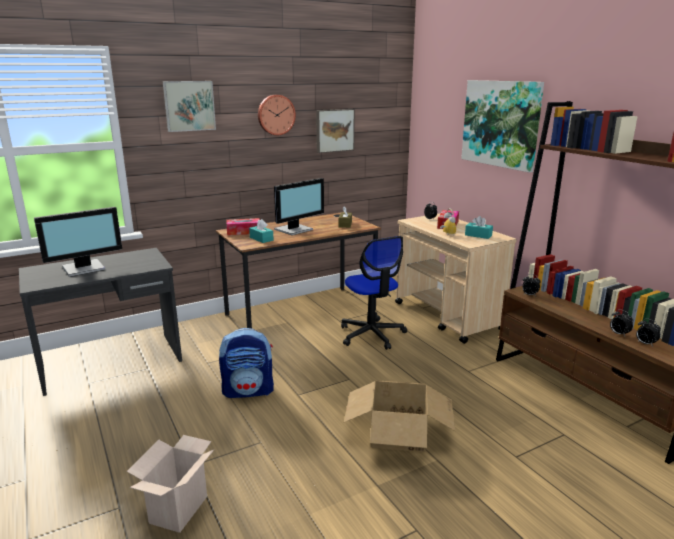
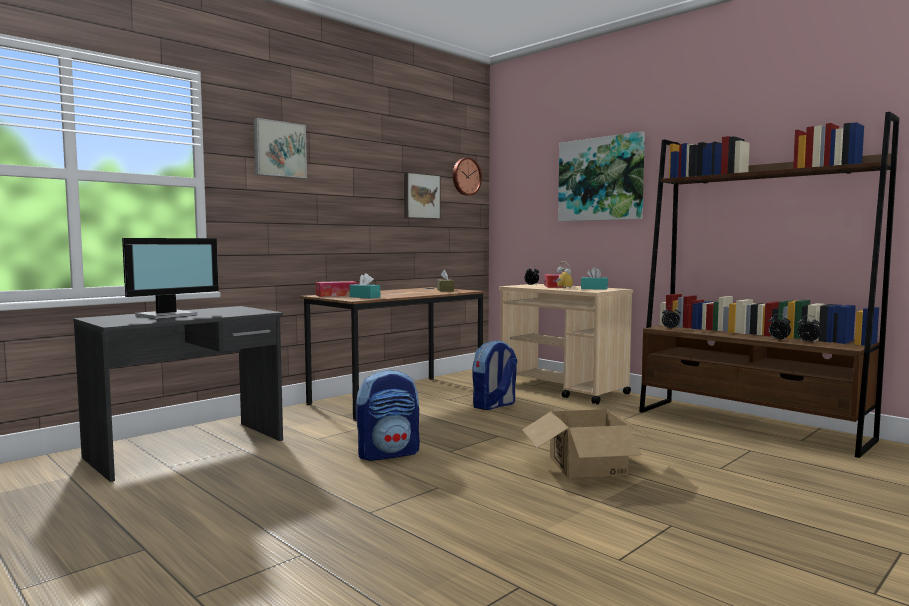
camera: 15 degrees left, 15 degrees down
cardboard box [127,435,214,533] -> none
wall clock [258,95,296,135] -> wall clock moved to [453,157,482,196]
monitor [274,178,324,235] -> none
office chair [341,236,407,350] -> backpack [473,340,517,410]

